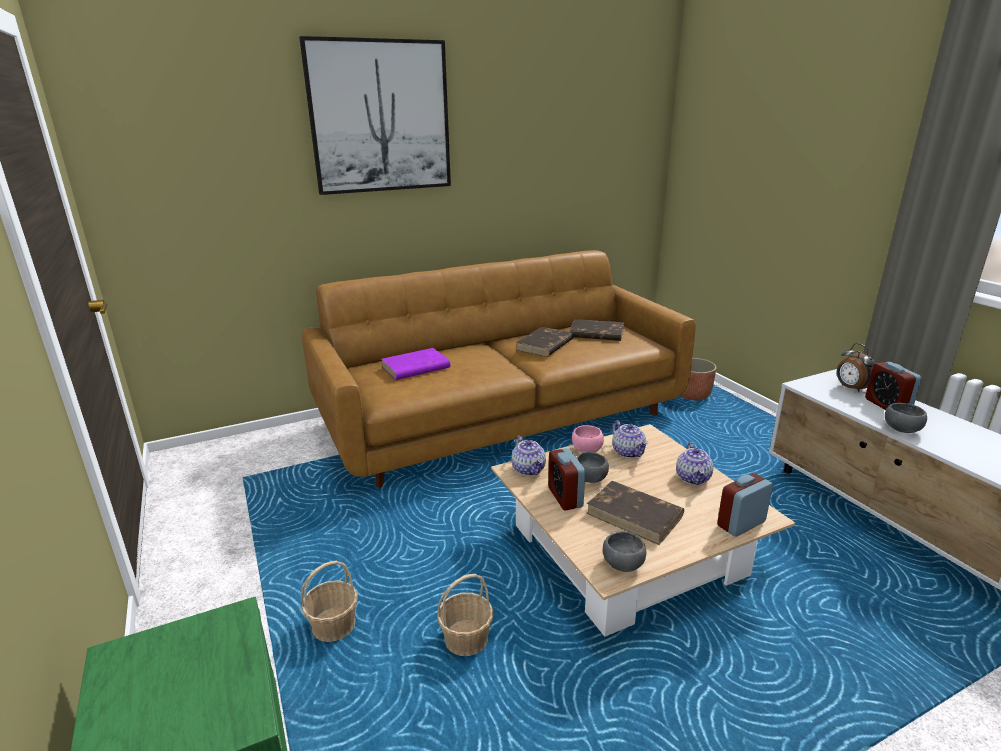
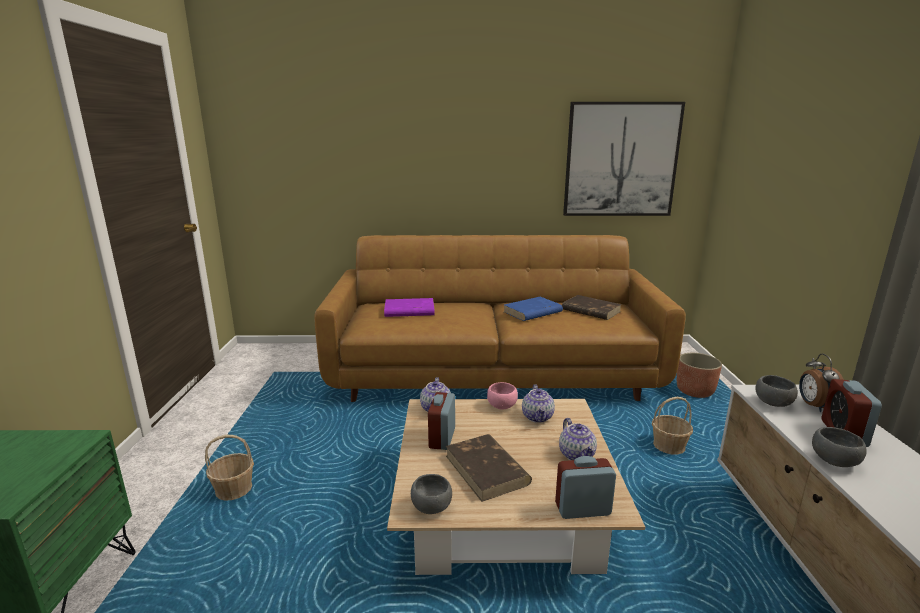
camera: 25 degrees right, 5 degrees down
picture [299,36,451,195] -> picture moved to [563,102,685,216]
basket [437,574,493,656] -> basket moved to [652,397,693,455]
brown book [516,327,573,357] -> blue book [504,297,563,321]
grey bowl [576,452,609,483] -> grey bowl moved to [755,375,798,407]
teapot [676,442,713,485] -> teapot turned 45 degrees counterclockwise [559,418,597,460]

